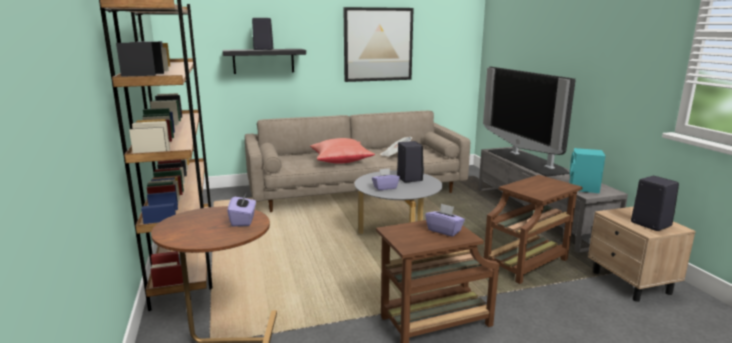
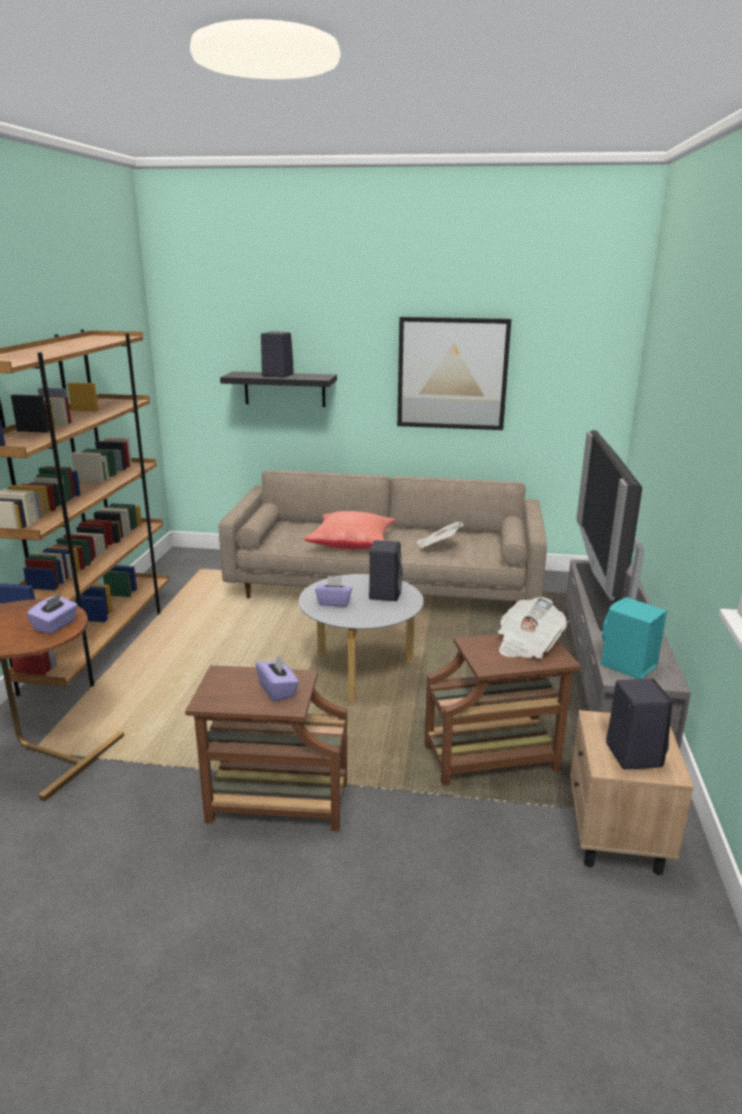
camera: 25 degrees right, 5 degrees up
none -> newspaper [498,597,567,659]

